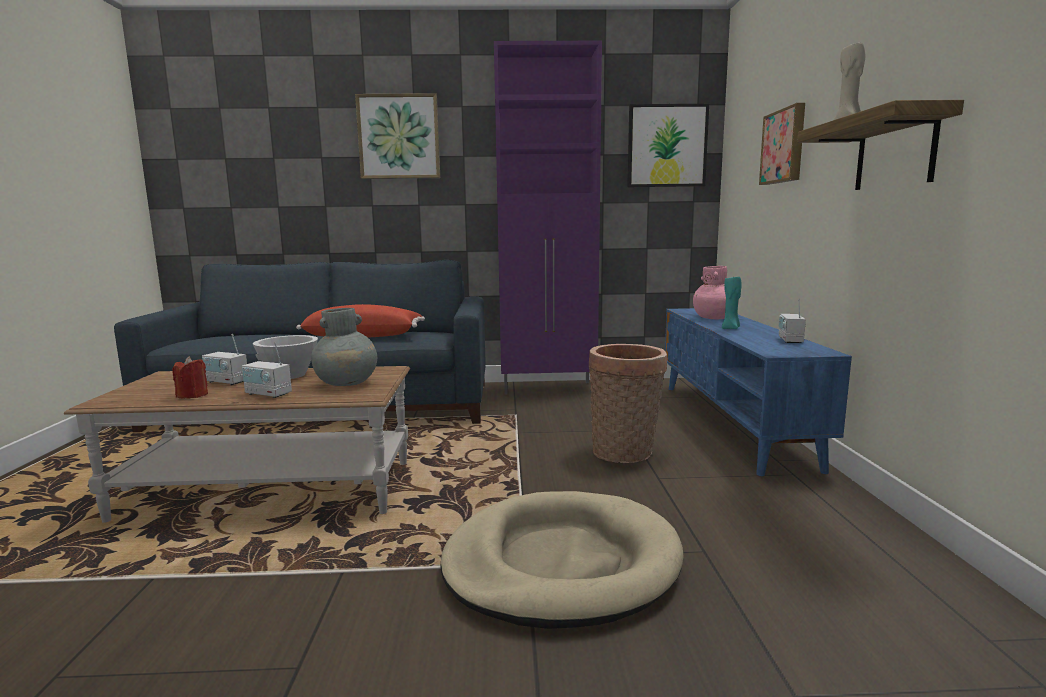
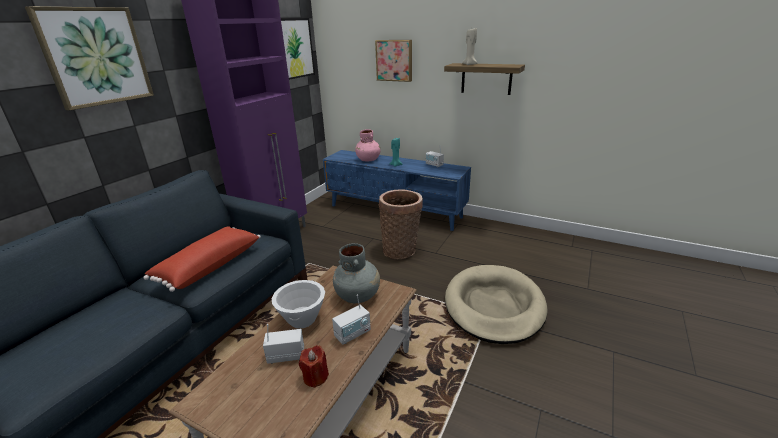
camera: 60 degrees left, 15 degrees up
radio [202,334,247,385] -> radio turned 150 degrees counterclockwise [263,324,304,364]

